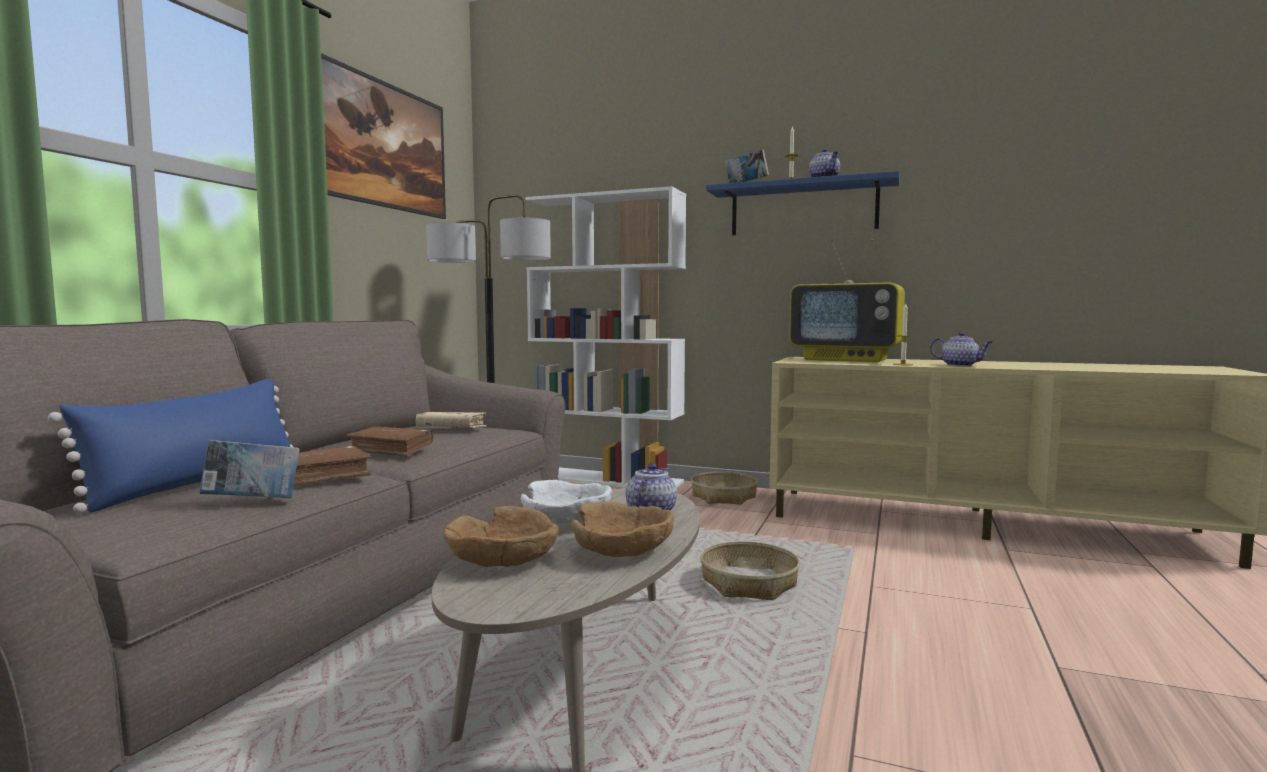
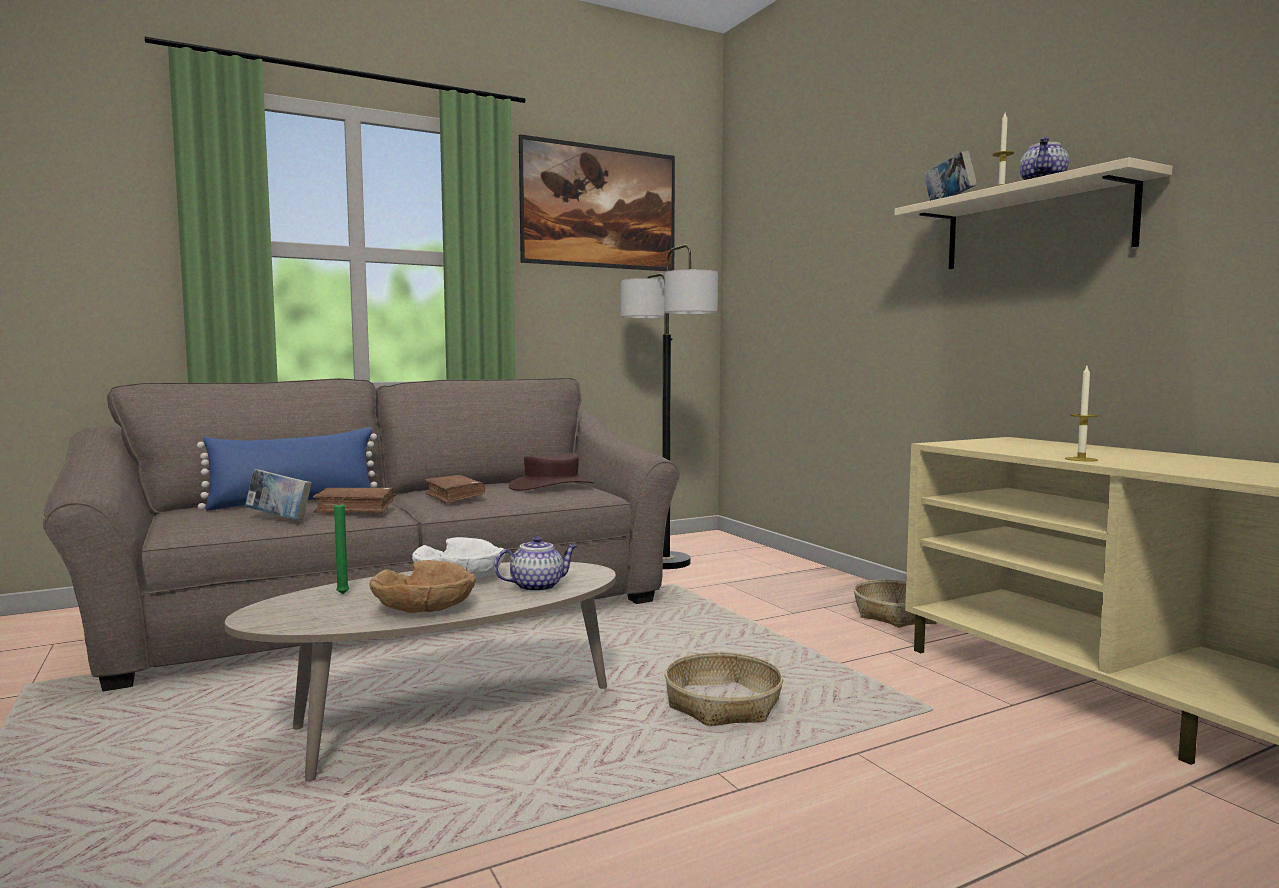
camera: 40 degrees right, 0 degrees up
beige book [416,412,487,428] -> brown hat [508,453,594,491]
brown bowl [443,506,559,567] -> green candle [334,495,349,594]
white bookcase [525,186,686,488] -> none
blue shelf [706,171,899,235] -> beige shelf [894,157,1173,269]
television [789,239,905,362] -> none
teapot [930,332,993,366] -> none

